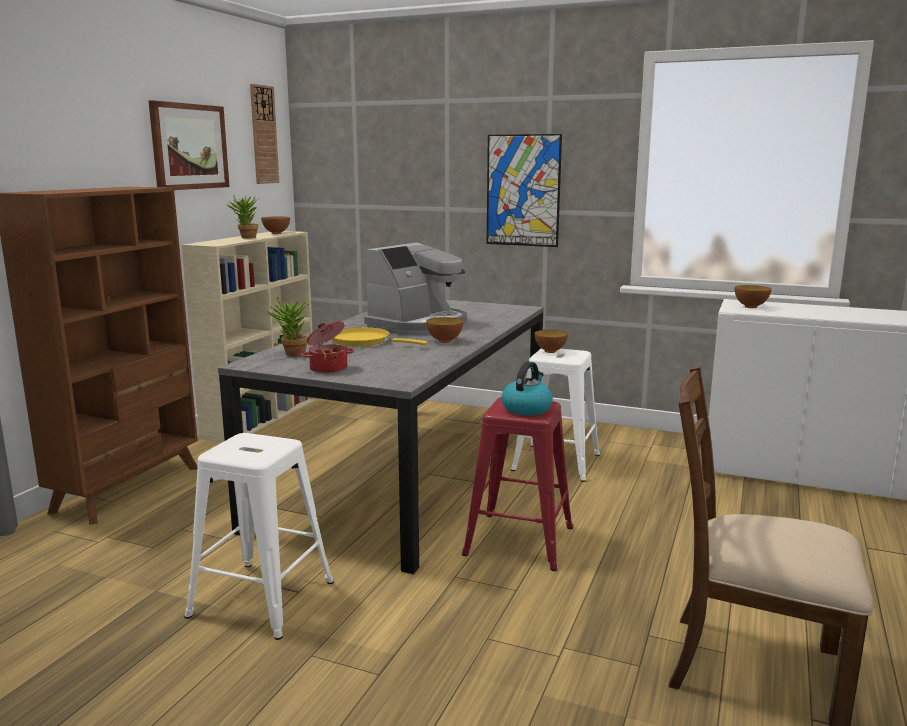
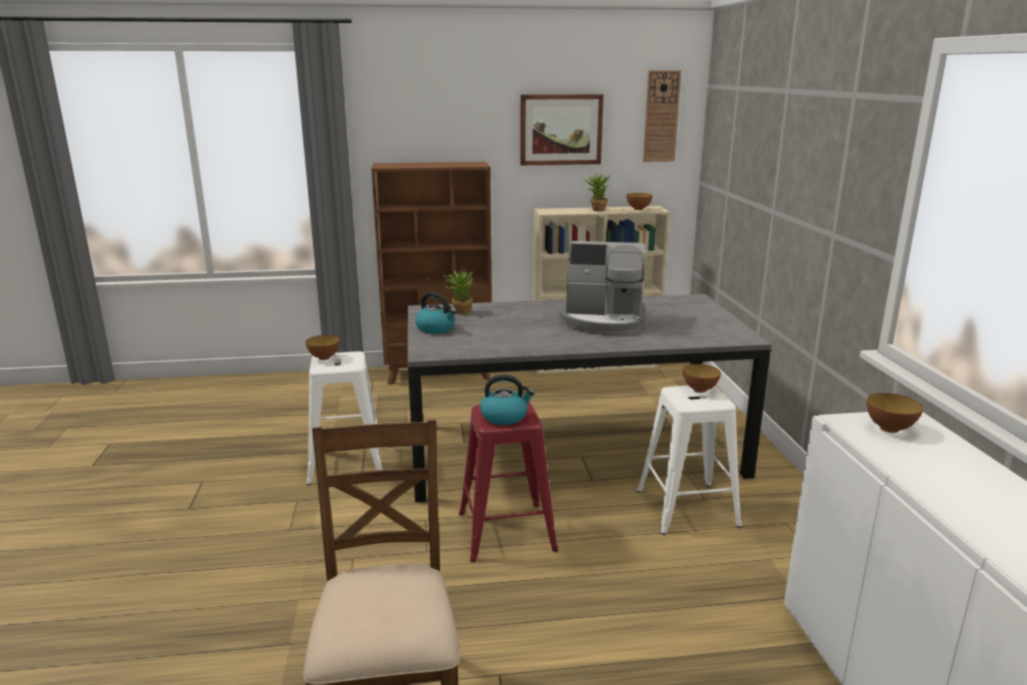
camera: 60 degrees right, 5 degrees up
cooking pot [301,321,354,374] -> kettle [415,292,457,334]
yellow frying pan [331,327,427,346] -> none
bowl [426,317,464,343] -> bowl moved to [306,335,340,360]
picture [487,134,562,247] -> none

